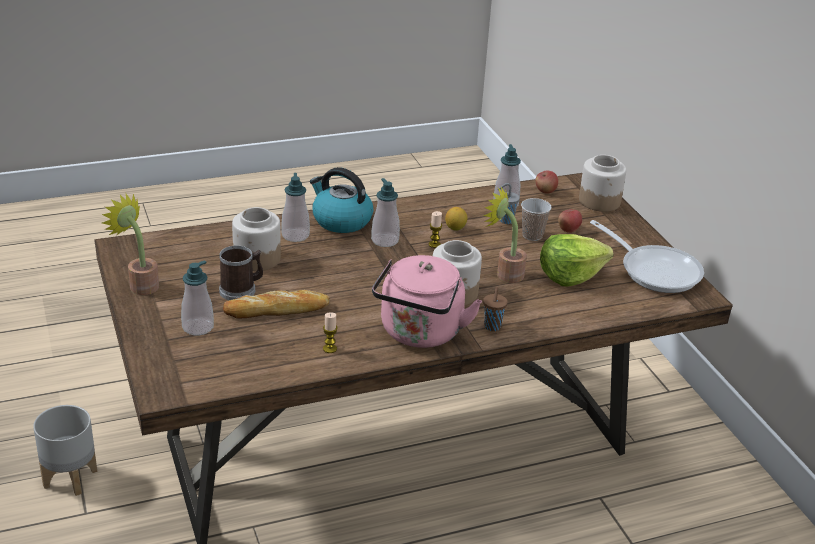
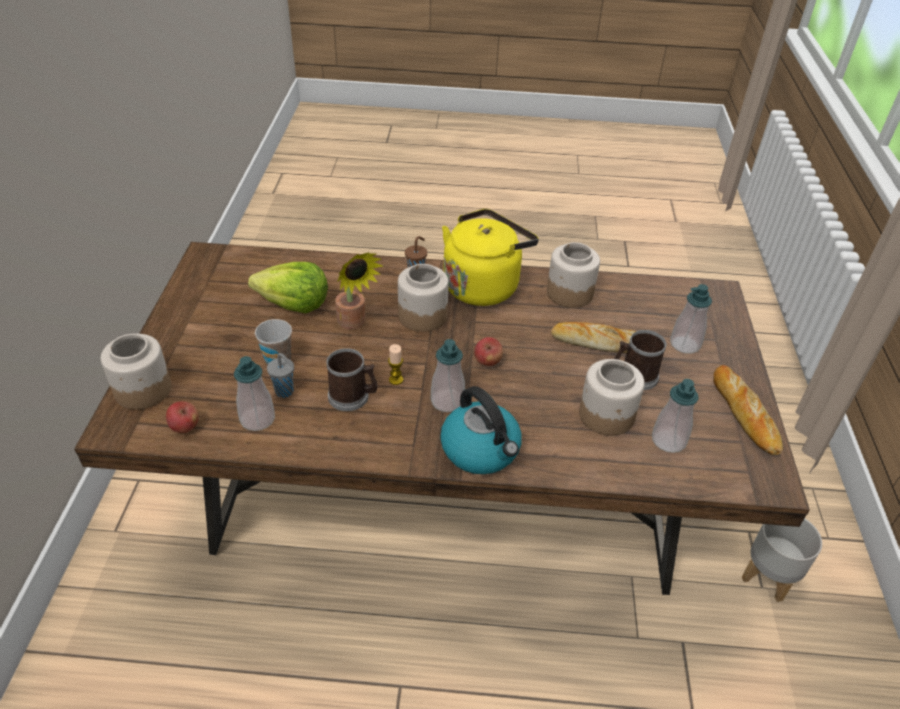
camera: 155 degrees left, 10 degrees up
potted plant [101,194,159,295] -> bread [713,365,783,455]
soap dispenser [281,173,310,242] -> soap dispenser moved to [652,379,699,453]
candle [323,312,338,353] -> jar [547,242,600,308]
pink kettle [372,255,482,348] -> yellow kettle [442,209,539,306]
lemon [445,207,467,231] -> mug [326,348,378,411]
apple [558,209,582,233] -> apple moved to [474,337,503,366]
frying pan [590,220,704,293] -> none

